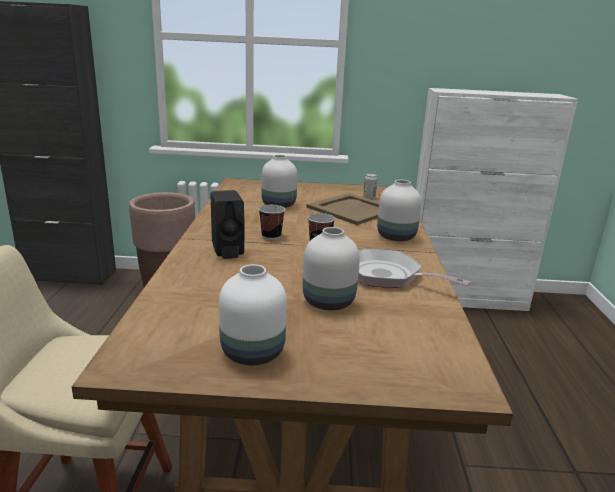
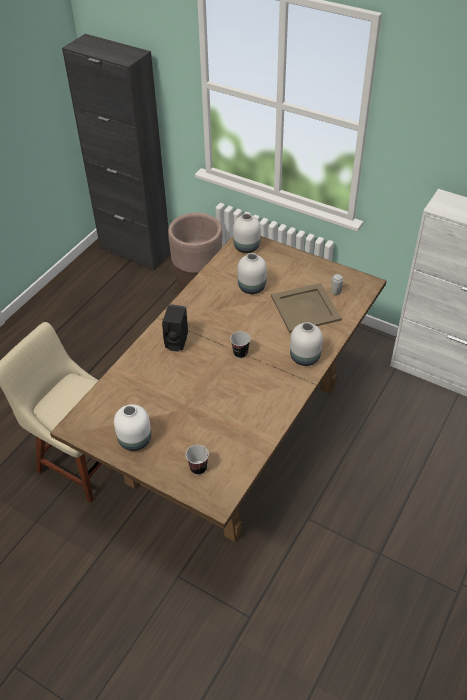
camera: 30 degrees right, 25 degrees up
cup [259,205,285,240] -> cup moved to [186,445,209,475]
white vase [303,227,360,310] -> white vase moved to [233,213,261,253]
frying pan [358,249,471,288] -> none

